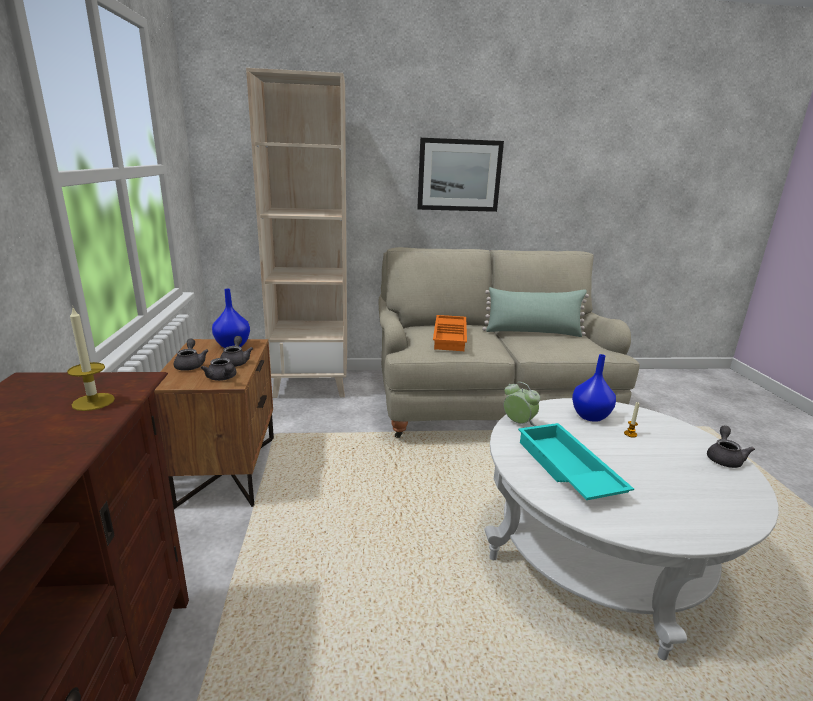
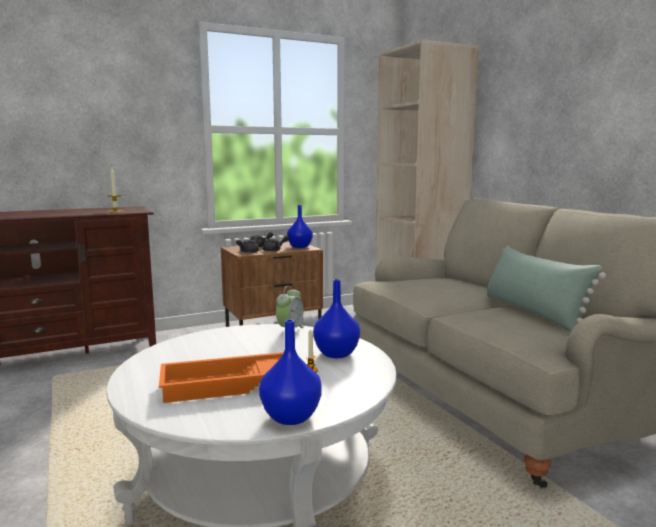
camera: 70 degrees right, 10 degrees down
picture [417,138,504,212] -> none
orange tray [433,315,467,351] -> orange tray moved to [159,352,284,403]
turquoise tray [518,423,634,500] -> none
grey teapot [707,426,755,468] -> blue vase [259,320,322,425]

